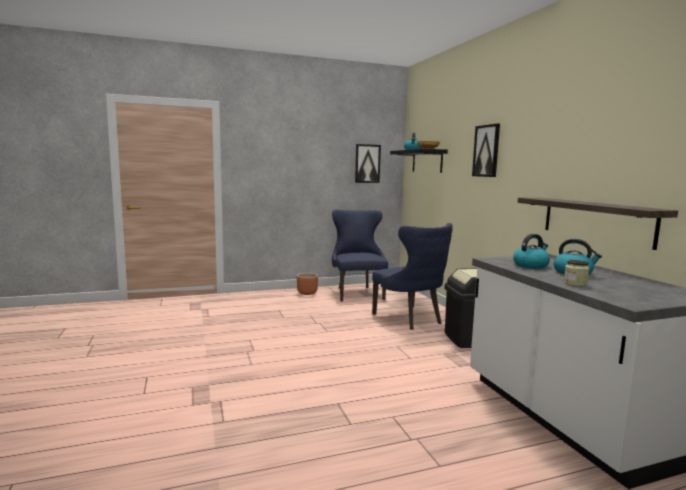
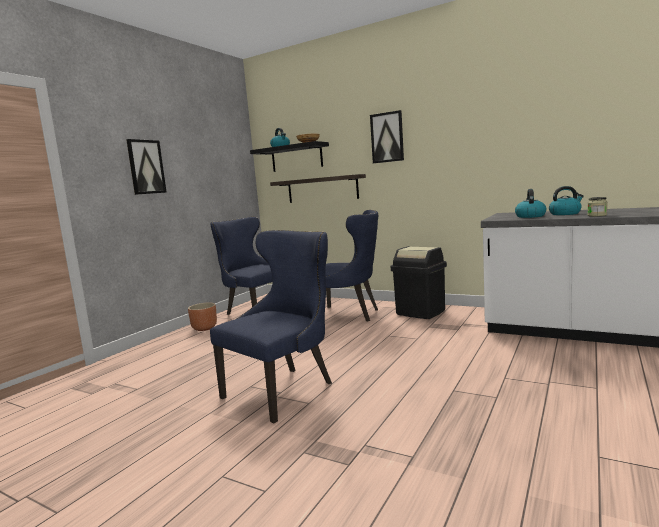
camera: 40 degrees left, 0 degrees up
picture [355,144,381,183] -> picture moved to [126,139,167,195]
shelf [518,198,678,250] -> shelf moved to [270,174,366,203]
none -> blue chair [210,230,332,424]

